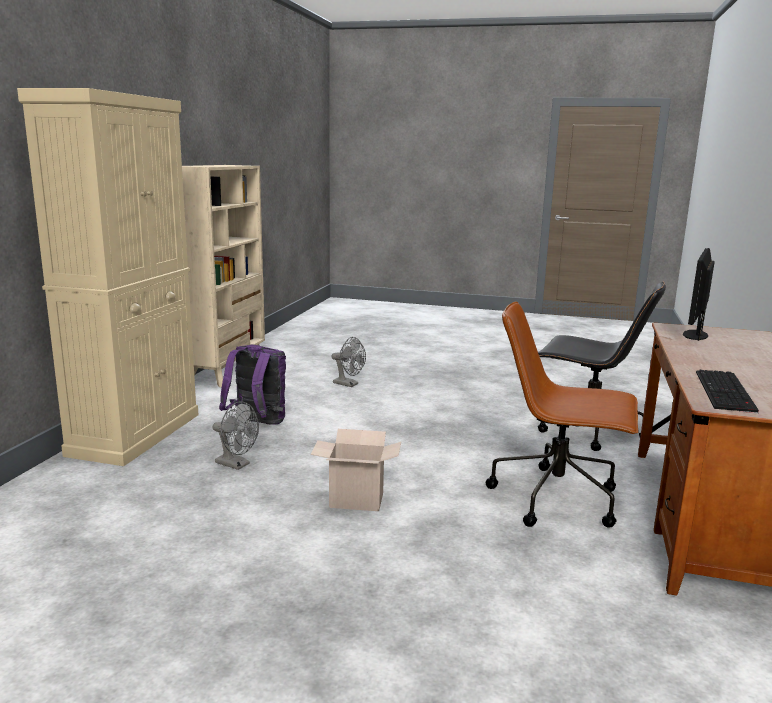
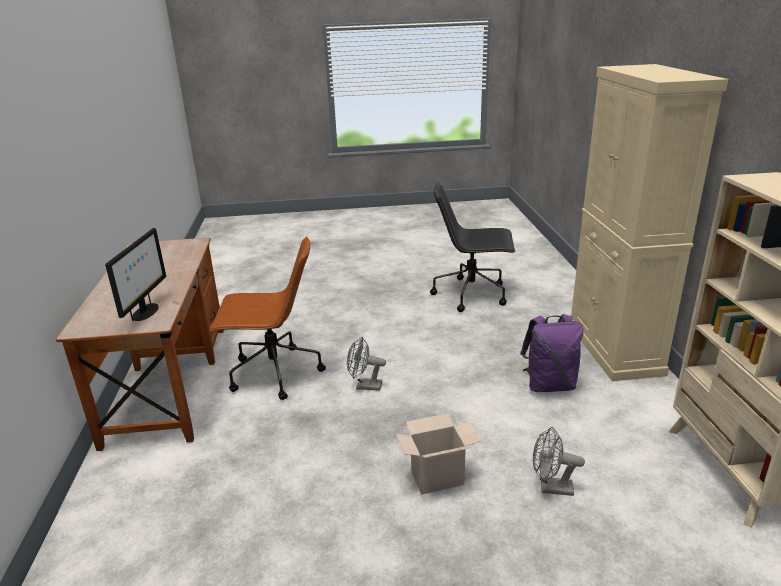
camera: 160 degrees right, 10 degrees up
grey fan [212,402,259,470] -> grey fan moved to [347,337,386,391]
cardboard box [311,429,401,511] -> cardboard box moved to [396,413,481,495]
black office chair [538,281,666,451] -> black office chair moved to [430,182,515,312]
keyboard [696,370,759,414] -> none

